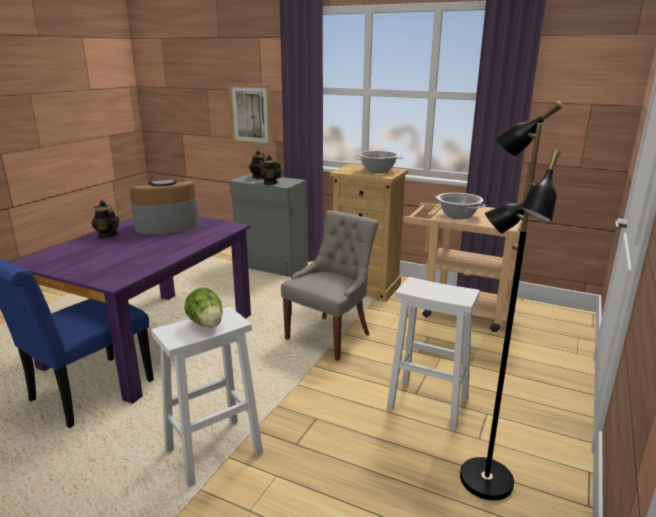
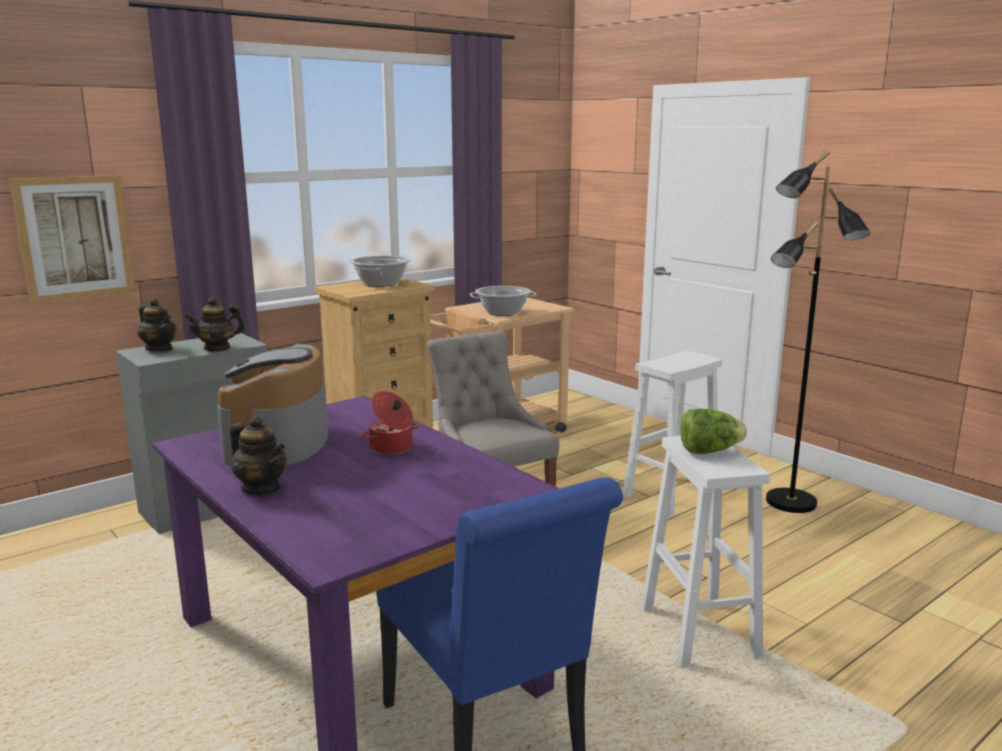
camera: 65 degrees left, 5 degrees down
teapot [92,200,119,238] -> teapot turned 120 degrees counterclockwise [230,416,287,495]
none -> cooking pot [362,391,419,455]

